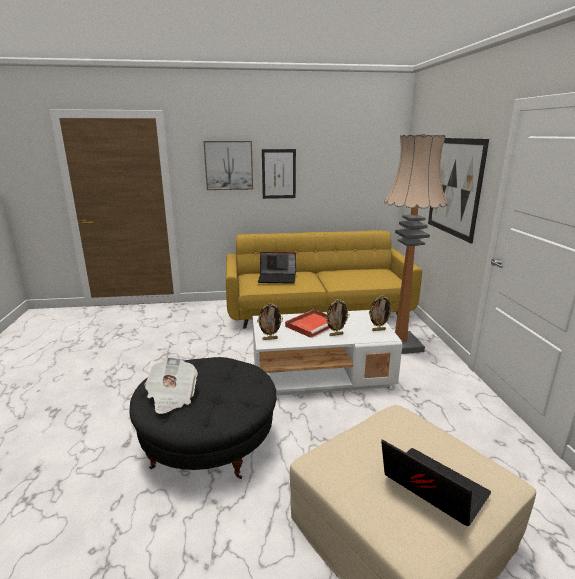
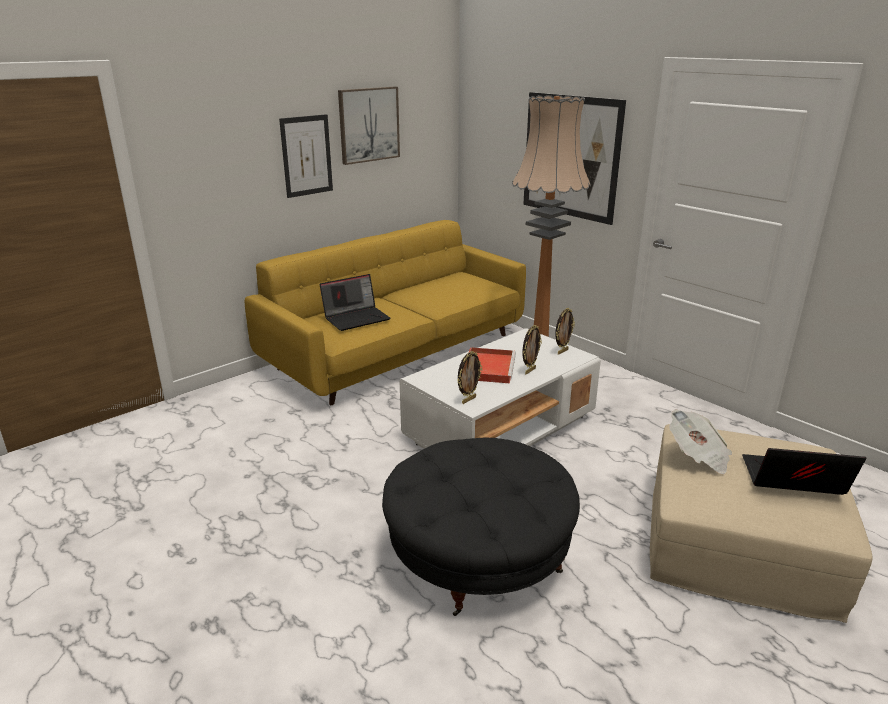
camera: 35 degrees left, 5 degrees up
newspaper [145,357,198,414] -> newspaper moved to [669,409,732,474]
picture [204,141,253,190] -> picture moved to [338,87,400,165]

